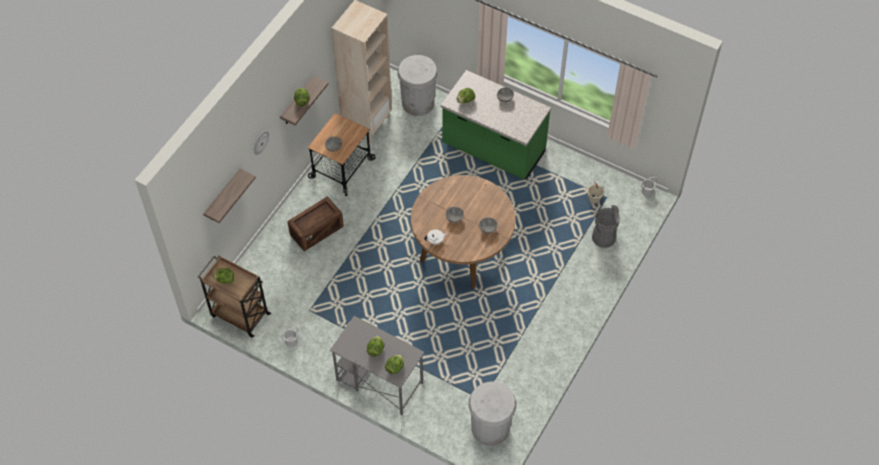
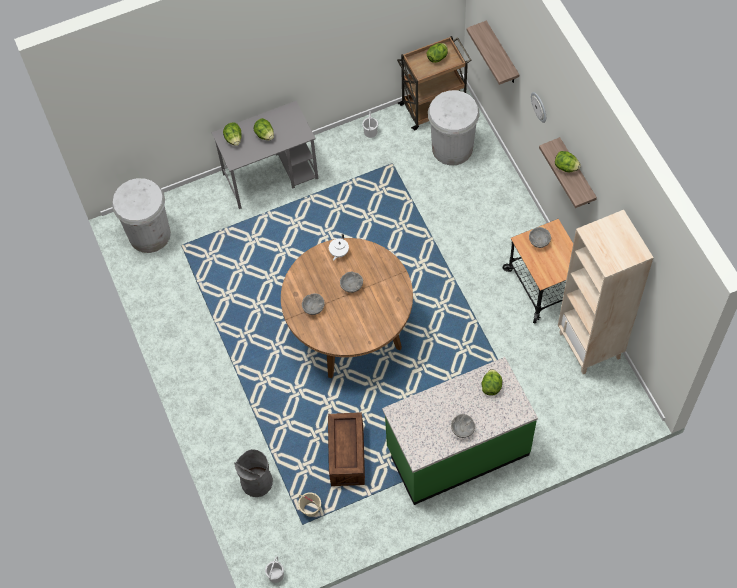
camera: 130 degrees right, 5 degrees up
crate [287,196,344,251] -> crate moved to [328,412,365,486]
white trash can [397,55,438,116] -> white trash can moved to [428,90,480,165]

